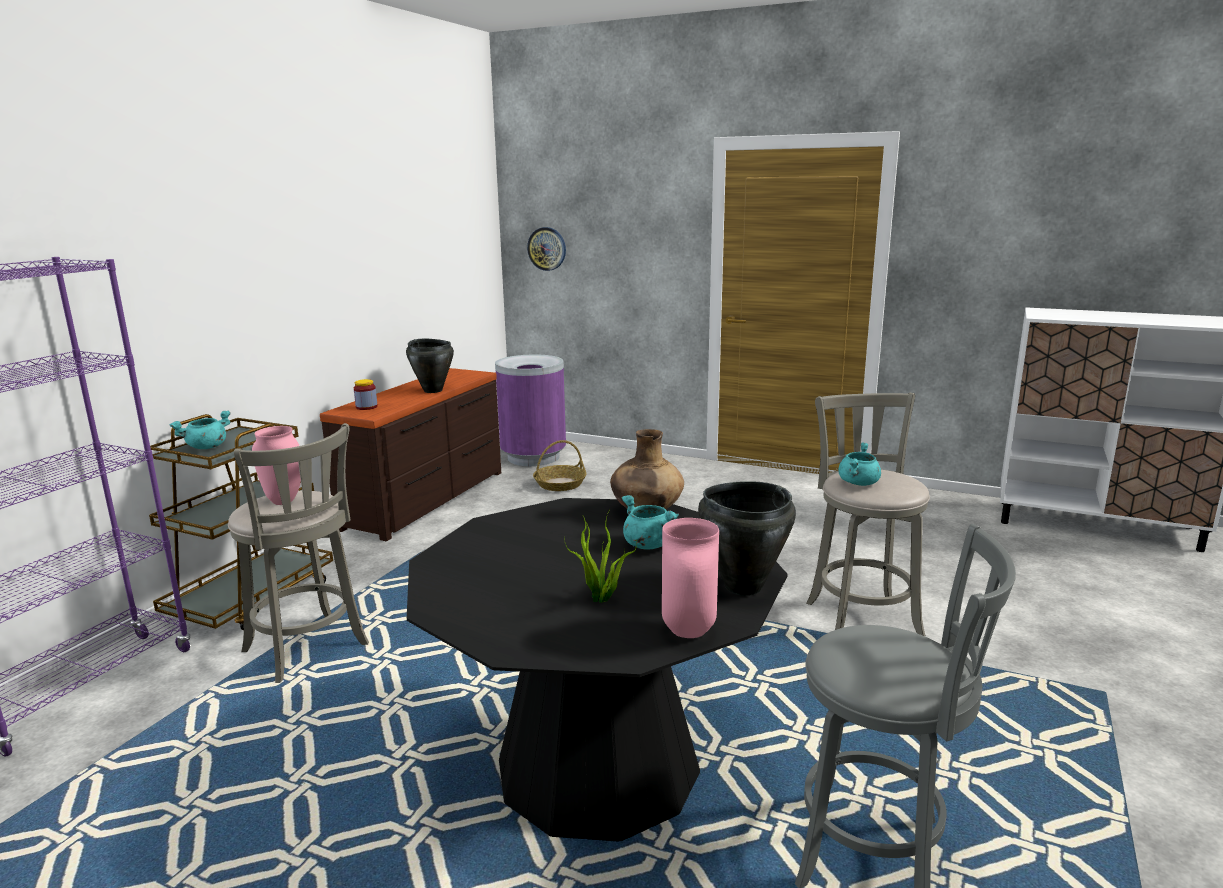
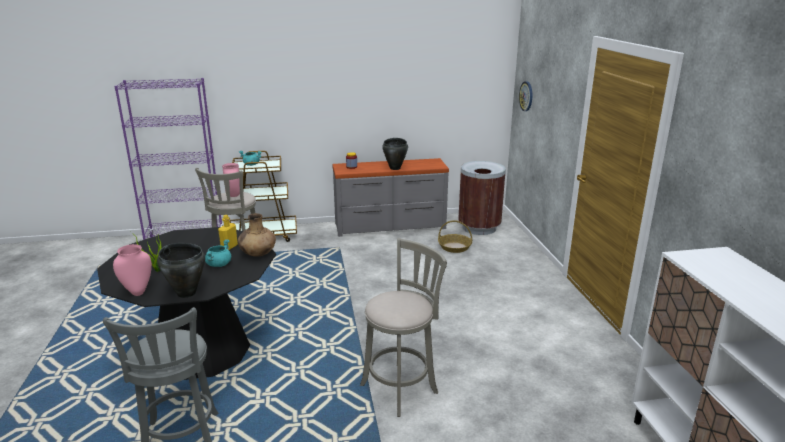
camera: 55 degrees right, 5 degrees up
brown dresser [320,368,501,541] -> grey dresser [332,158,449,237]
purple trash can [495,354,566,466] -> brown trash can [458,161,506,235]
turquoise cooking pot [838,442,881,486] -> none
none -> yellow bottle [218,215,238,250]

